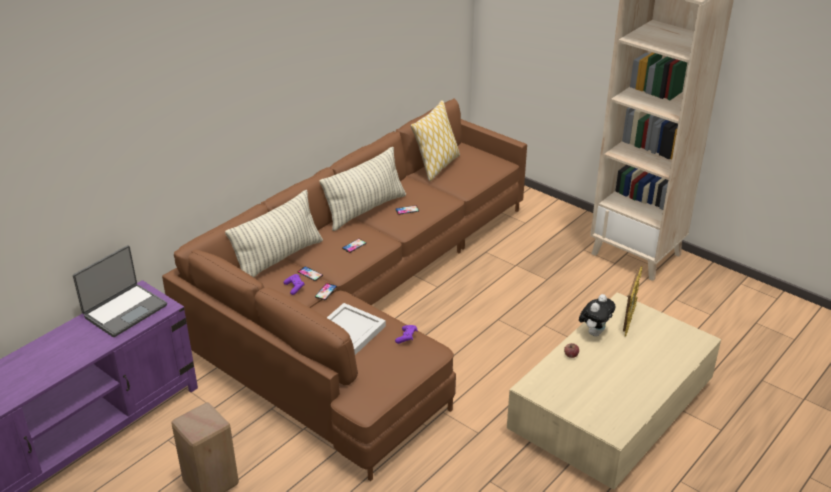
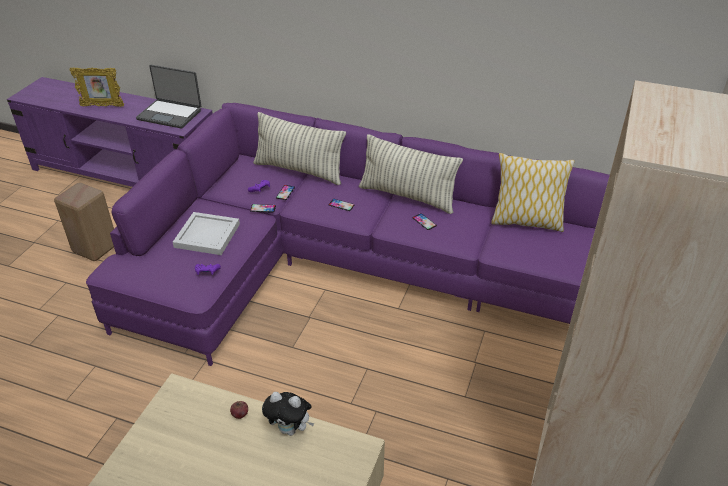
camera: 70 degrees right, 5 degrees up
brown sofa [162,98,527,481] -> purple sofa [86,103,610,366]
picture frame [623,266,642,336] -> picture frame moved to [70,67,124,107]

